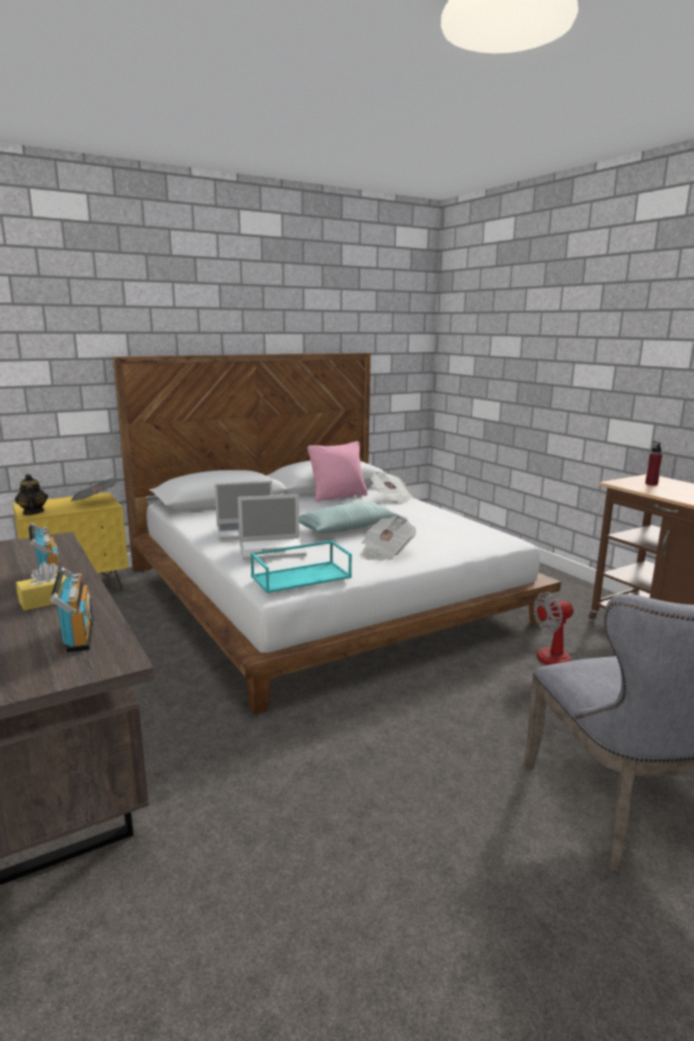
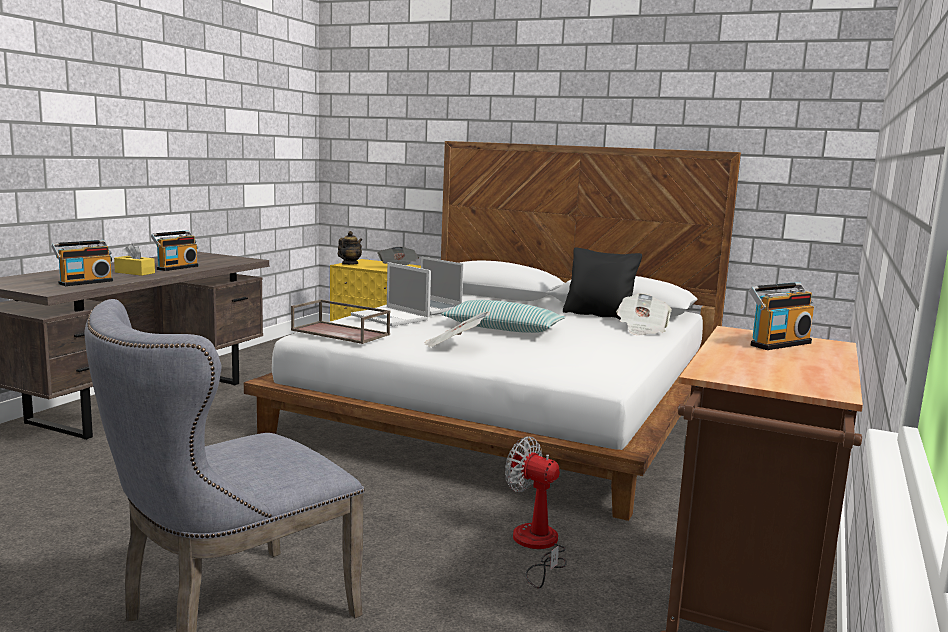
camera: 55 degrees right, 5 degrees down
turquoise tray [250,540,352,593] -> brown tray [291,299,390,344]
pink pillow [307,441,368,502] -> black pillow [563,247,642,319]
red bottle [645,441,662,485] -> radio [749,282,814,350]

